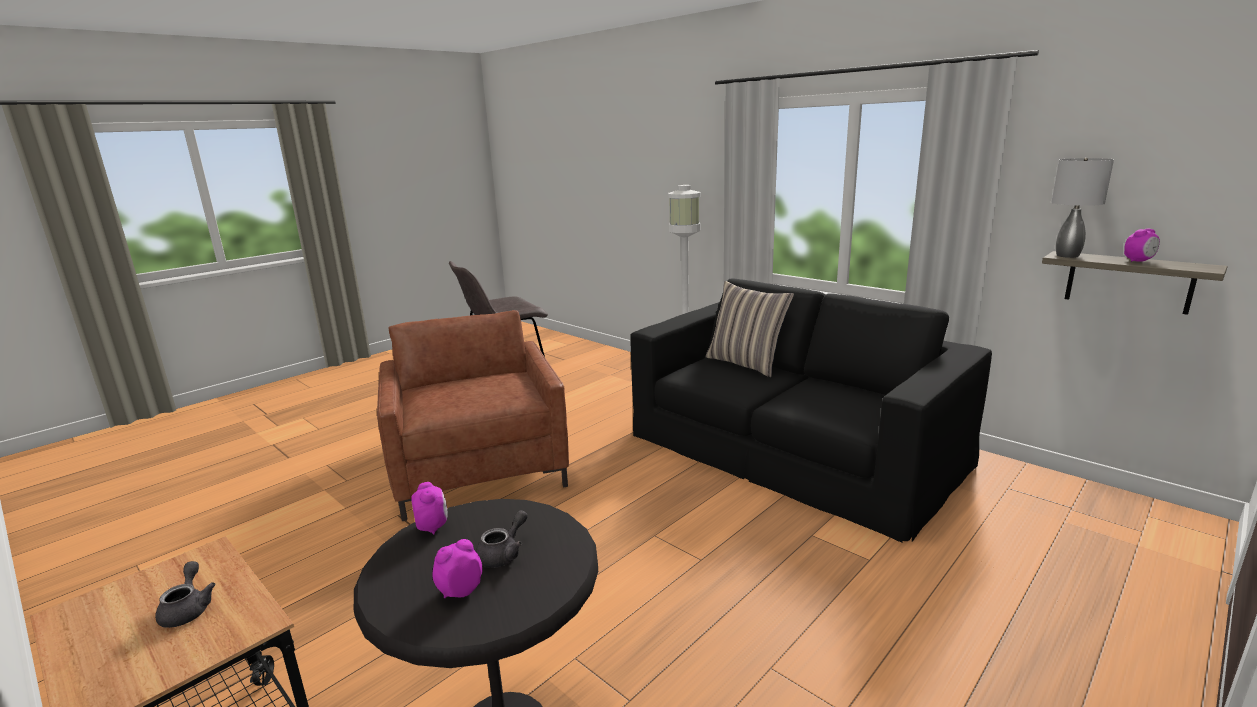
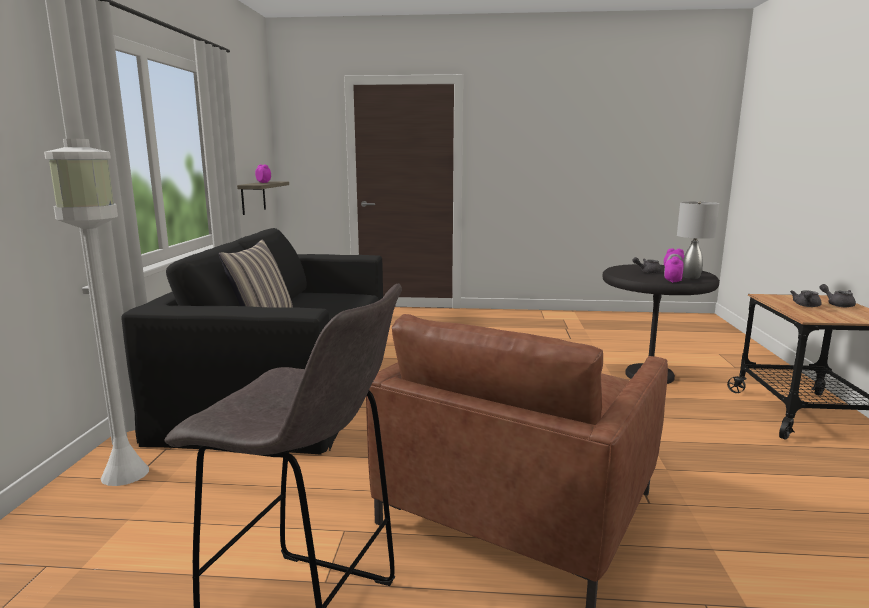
camera: 130 degrees left, 5 degrees down
grey table lamp [1051,158,1114,258] -> grey table lamp moved to [677,202,719,279]
none -> grey teapot [820,284,856,307]

